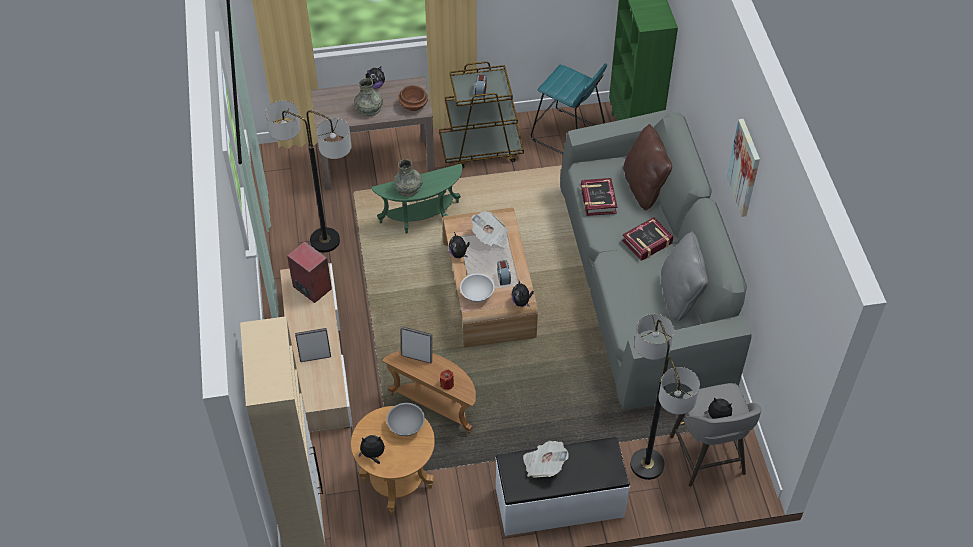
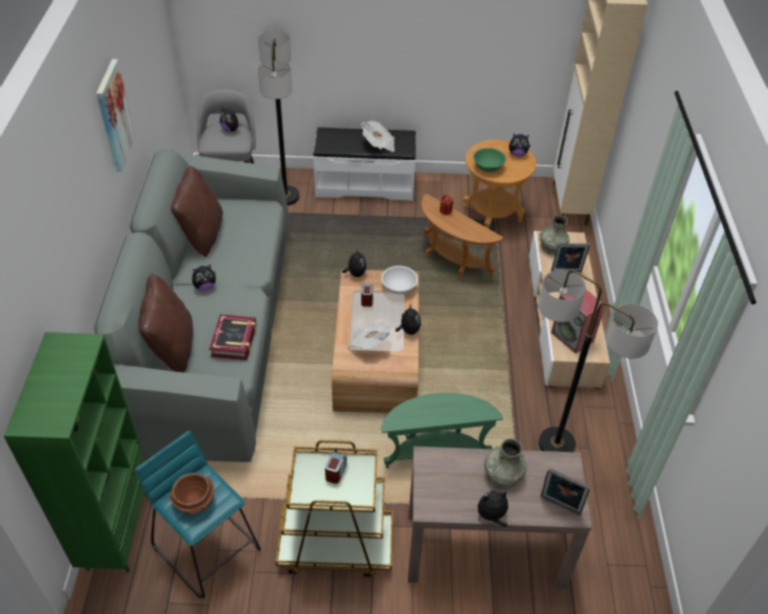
camera: 170 degrees left, 5 degrees down
grey bowl [387,403,425,436] -> green bowl [473,148,506,172]
grey vase [394,159,422,196] -> grey vase moved to [540,215,569,255]
brown bowl [398,85,428,111] -> brown bowl moved to [170,473,215,514]
picture frame [401,326,432,363] -> picture frame moved to [540,468,591,515]
book [622,217,674,261] -> plush toy [192,264,216,290]
grey pillow [661,231,708,322] -> brown pillow [171,166,223,257]

